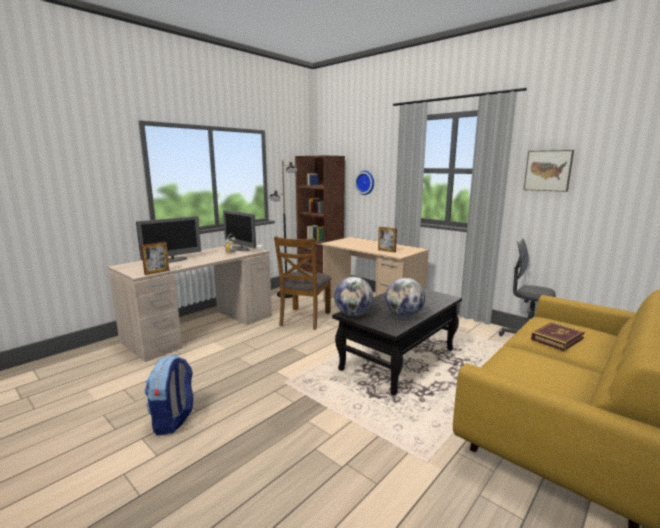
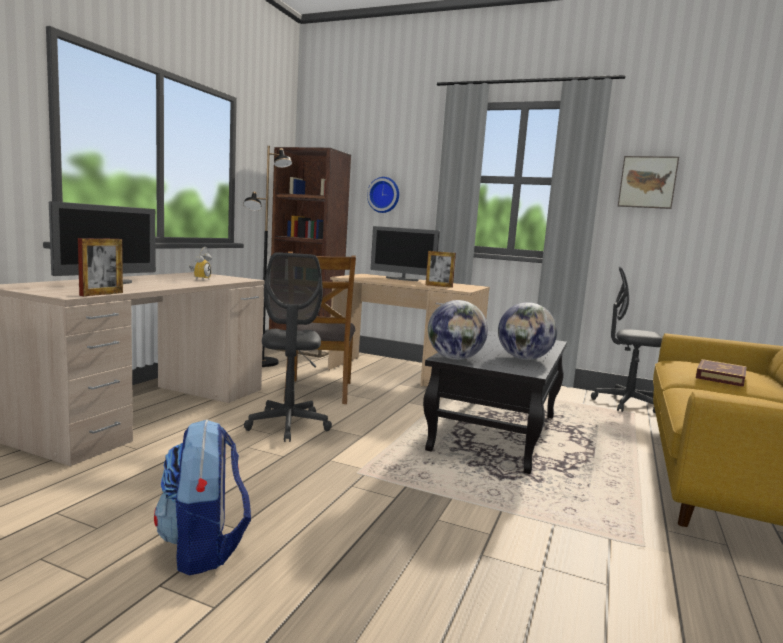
camera: 20 degrees left, 5 degrees down
monitor [223,210,256,251] -> monitor moved to [370,226,440,281]
none -> grey office chair [244,252,332,442]

